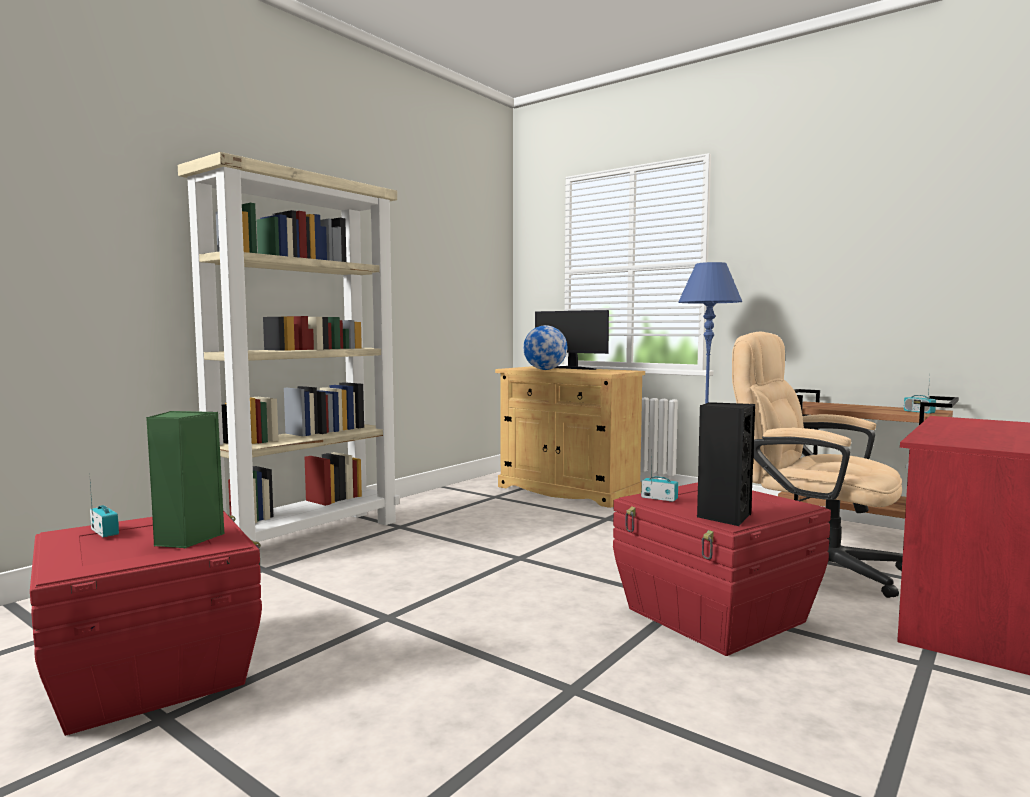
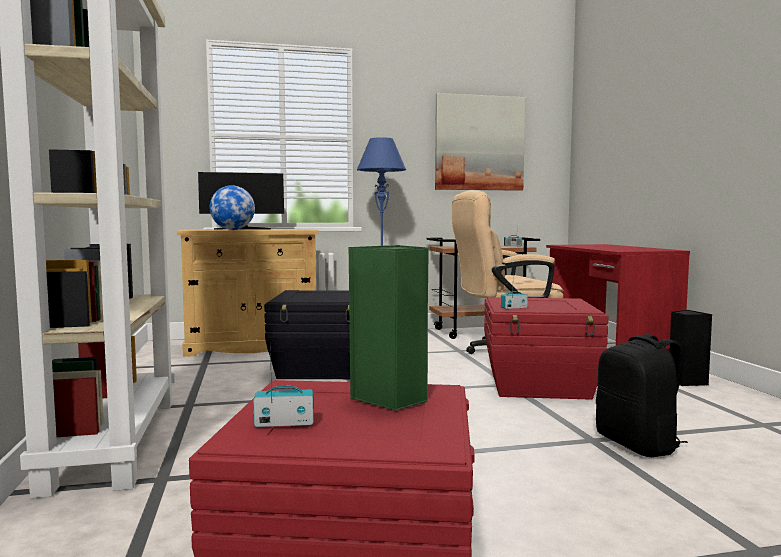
camera: 50 degrees left, 0 degrees up
black speaker [697,402,755,526] -> black speaker moved to [669,310,712,386]
none -> black storage box [264,290,350,379]
none -> picture [435,93,525,191]
none -> black backpack [596,334,688,457]

